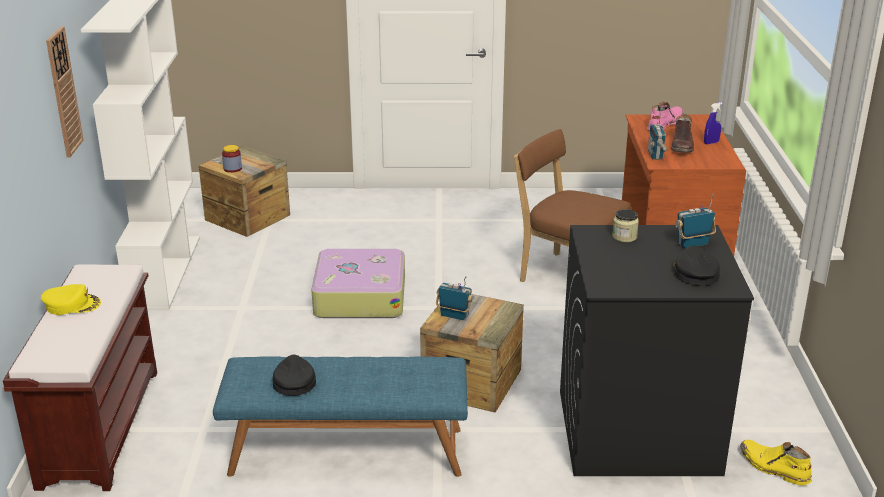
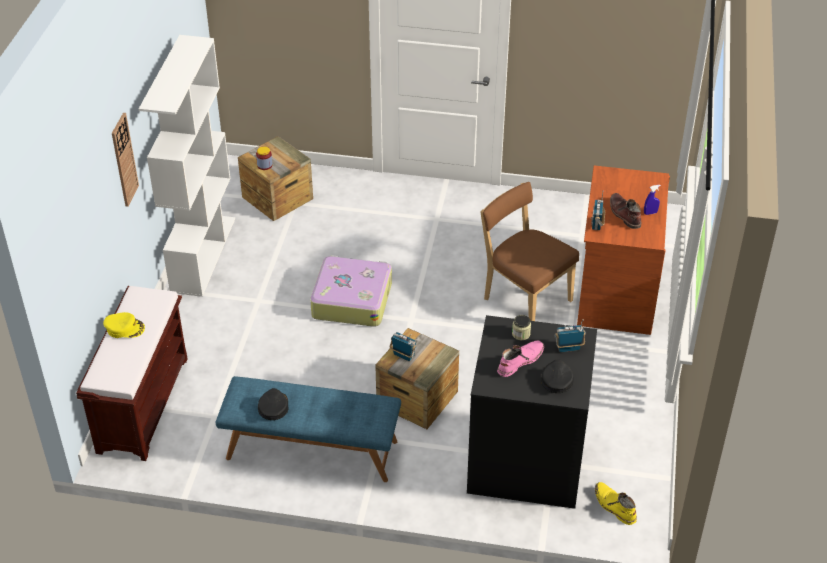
camera: 10 degrees right, 15 degrees up
pink boot [647,102,684,130] -> pink boot moved to [497,340,544,377]
brown boot [671,114,694,153] -> brown boot turned 135 degrees clockwise [610,193,641,229]

